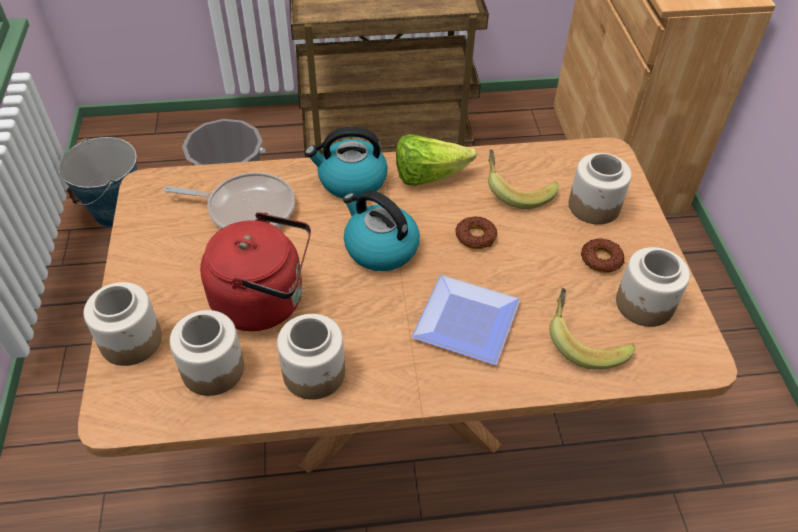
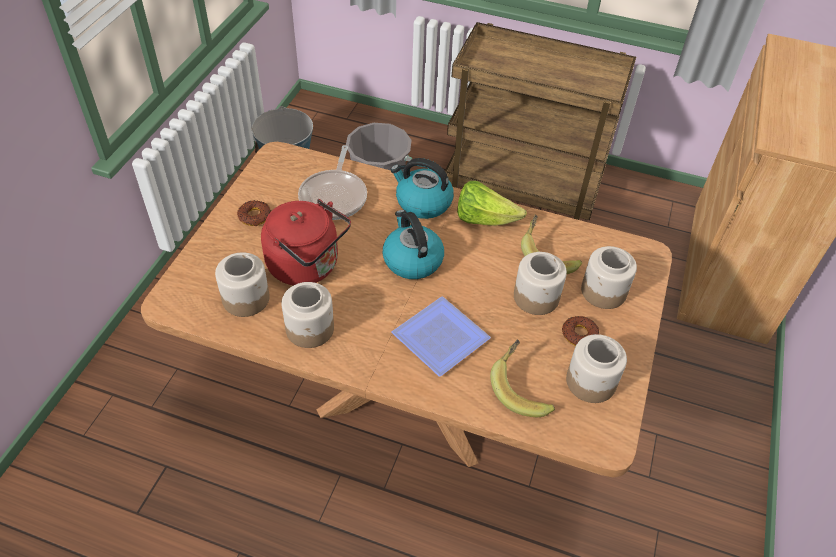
camera: 25 degrees right, 0 degrees up
jar [84,282,162,366] -> jar moved to [514,252,567,315]
frying pan [164,172,295,229] -> frying pan turned 60 degrees clockwise [298,145,367,220]
donut [455,216,497,249] -> donut moved to [237,200,271,226]

